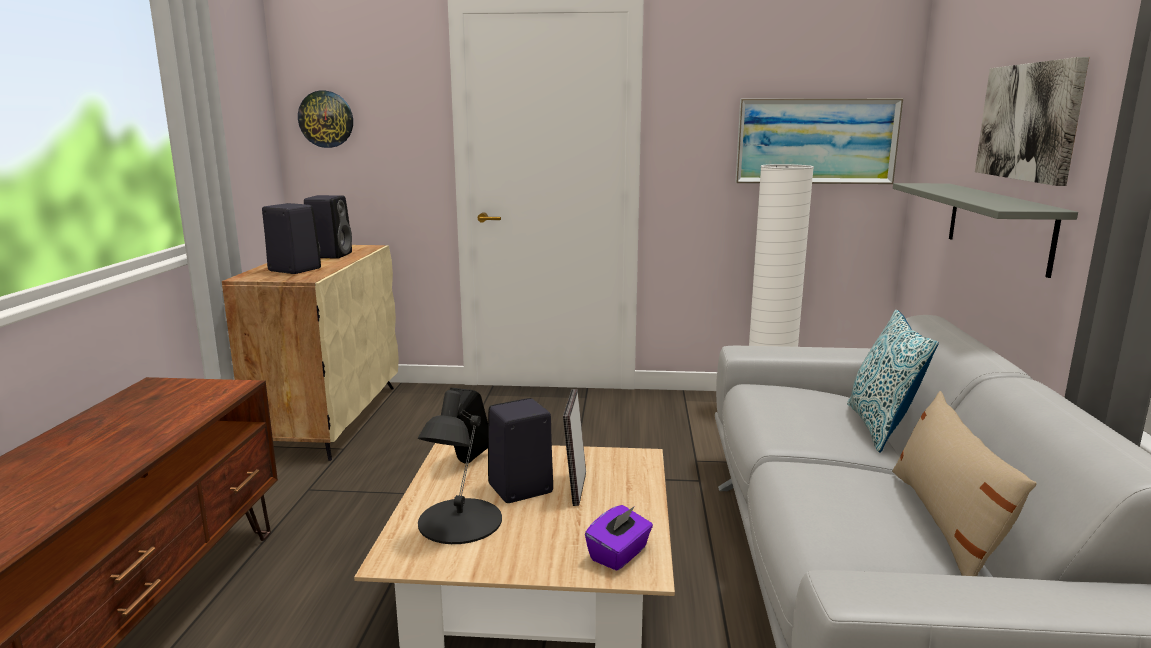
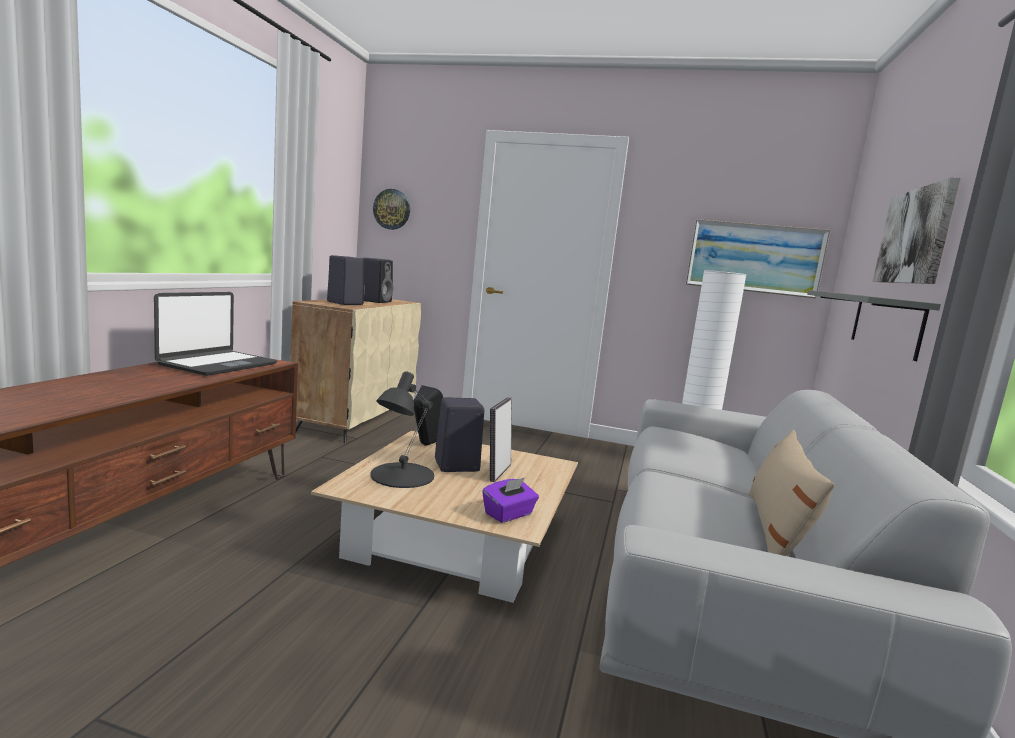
camera: 10 degrees right, 5 degrees down
pillow [847,310,939,453] -> none
none -> laptop [154,292,277,376]

